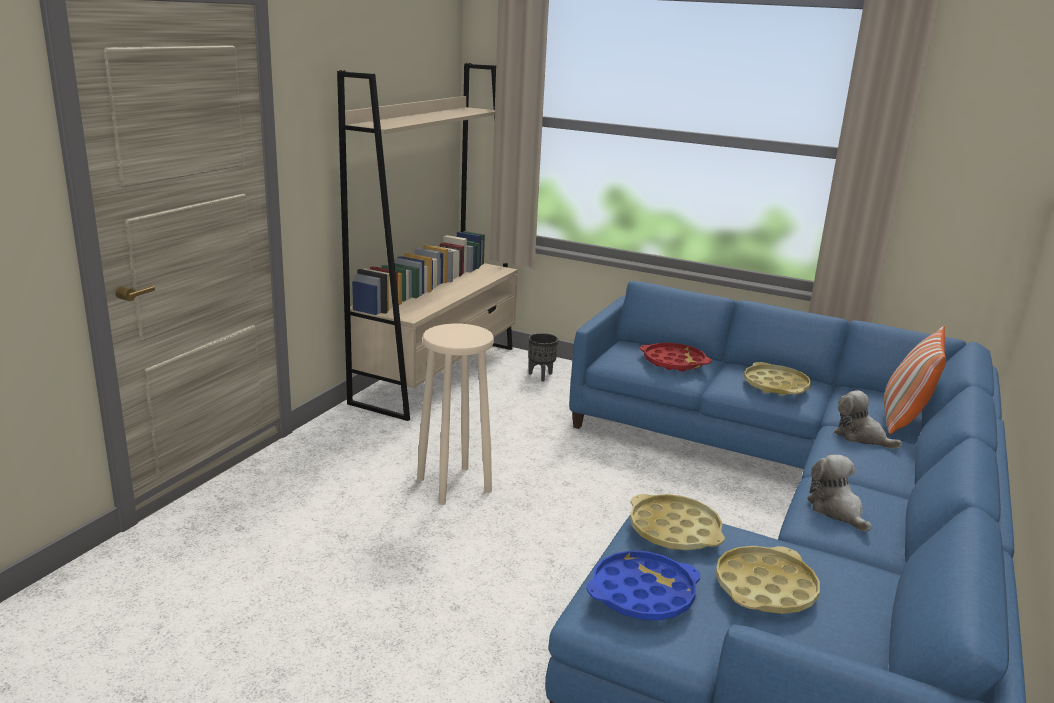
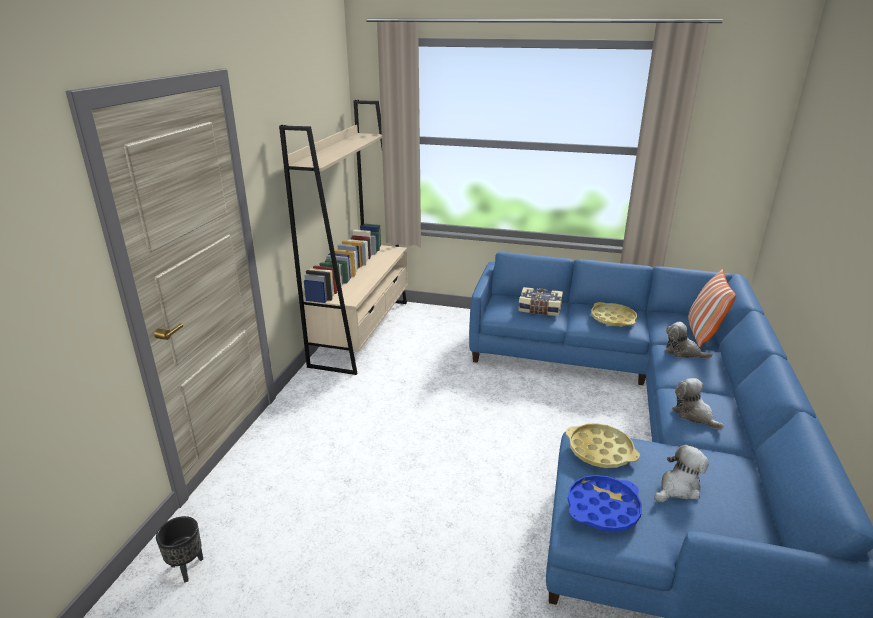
camera: 10 degrees left, 5 degrees up
beige stool [417,324,494,505] -> none
black planter [528,333,558,381] -> black planter moved to [156,516,203,583]
red tray [640,343,711,372] -> book [518,287,563,316]
yellow tray [716,546,820,614] -> plush toy [654,445,709,502]

